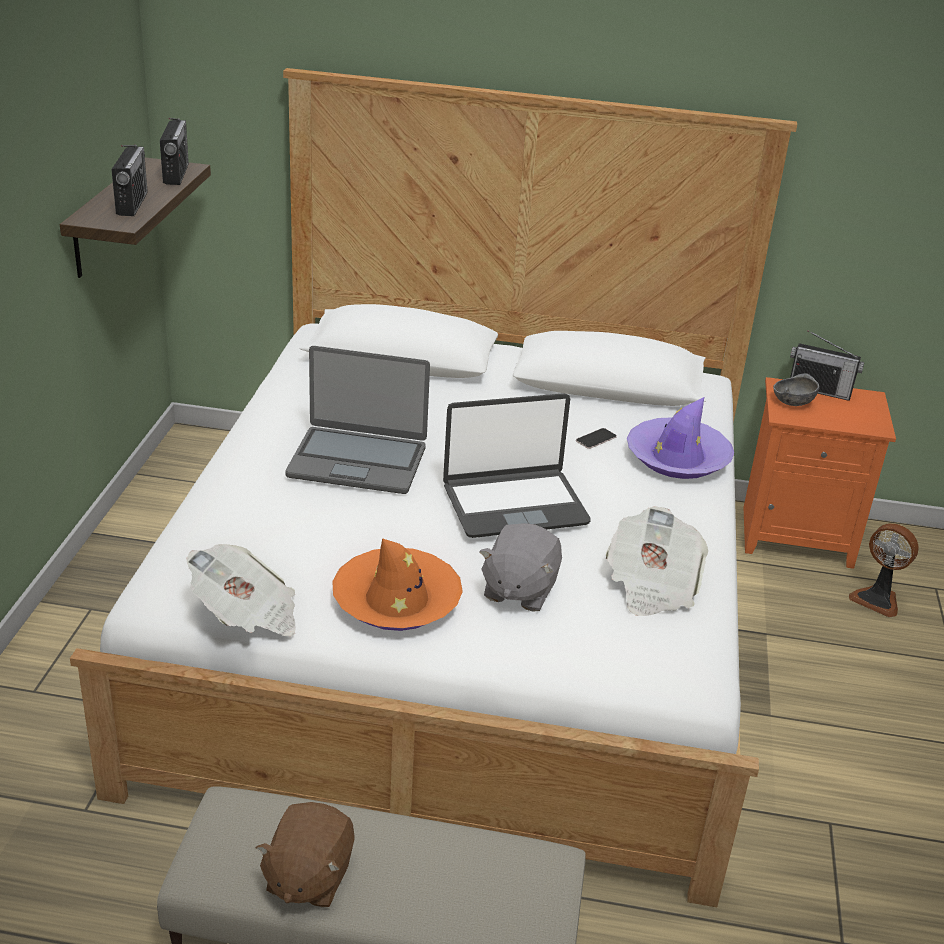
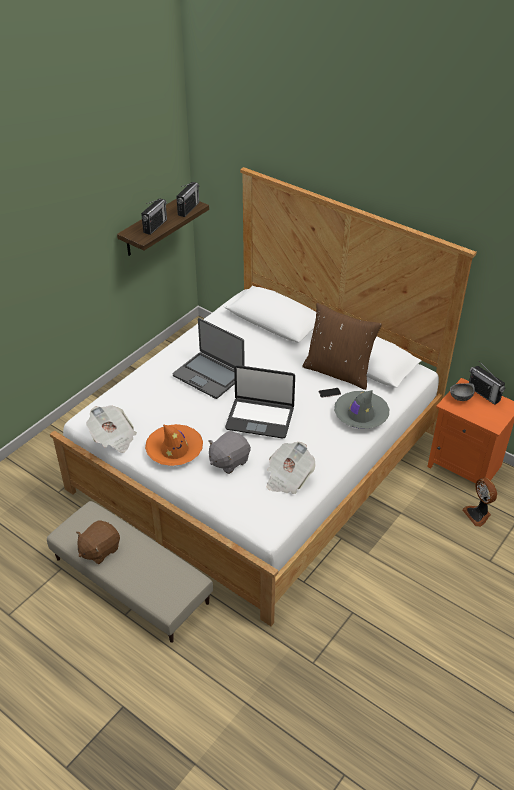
camera: 30 degrees right, 10 degrees up
purple hat [627,397,734,479] -> grey hat [334,390,389,429]
none -> brown pillow [302,303,382,390]

